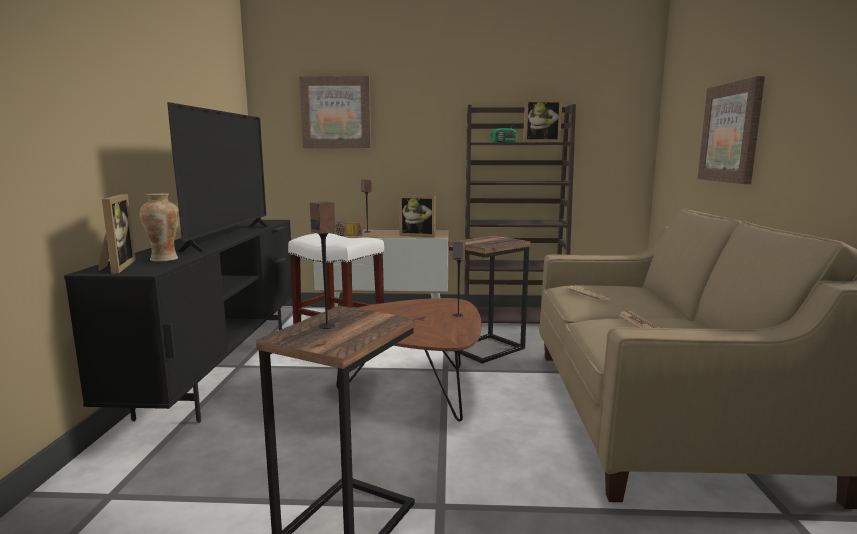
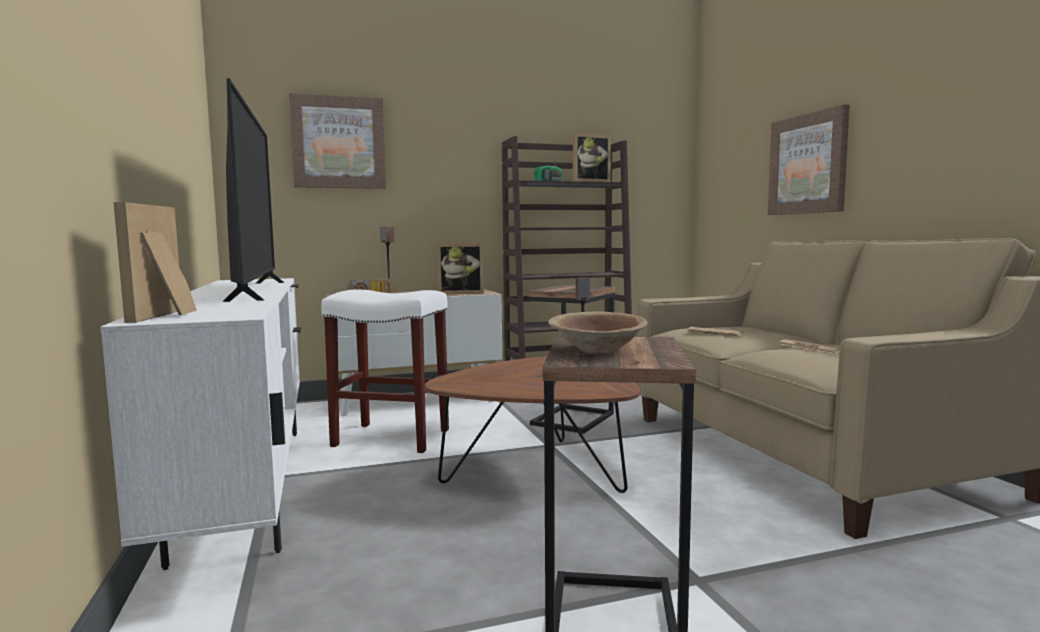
camera: 20 degrees left, 5 degrees down
black tv stand [64,220,292,423] -> white tv stand [100,278,301,570]
picture frame [98,194,136,274] -> picture frame turned 150 degrees counterclockwise [113,202,197,323]
vase [140,193,179,262] -> none
speaker [310,201,336,329] -> brown bowl [548,312,648,353]

